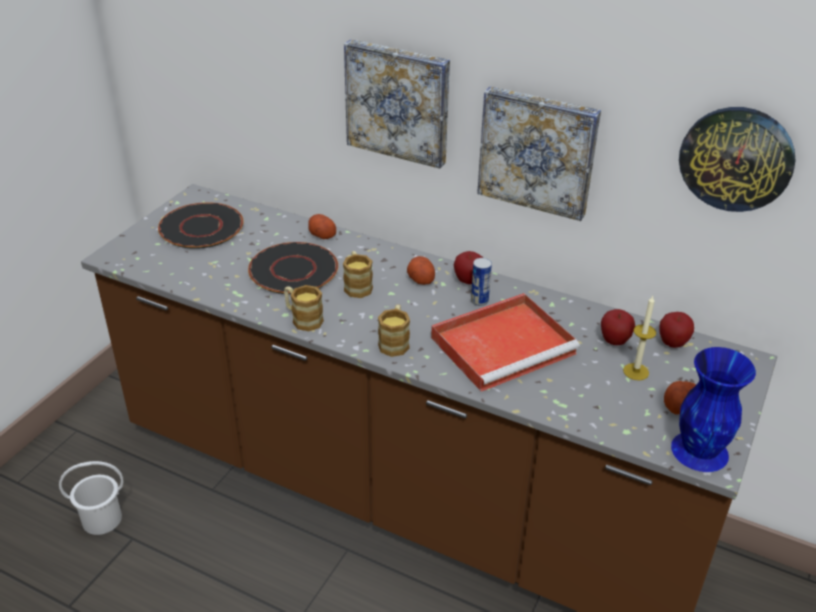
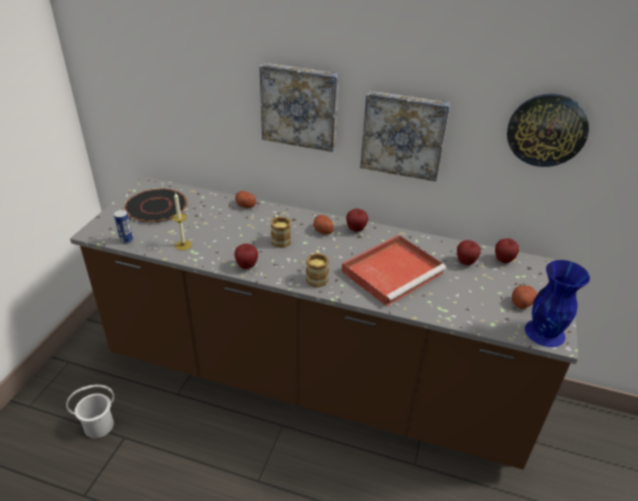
camera: 10 degrees left, 0 degrees up
black plate [248,242,338,294] -> none
mug [284,285,324,331] -> apple [234,244,258,269]
can [471,258,492,306] -> can moved to [114,210,133,244]
candle [623,296,656,380] -> candle moved to [172,193,192,250]

